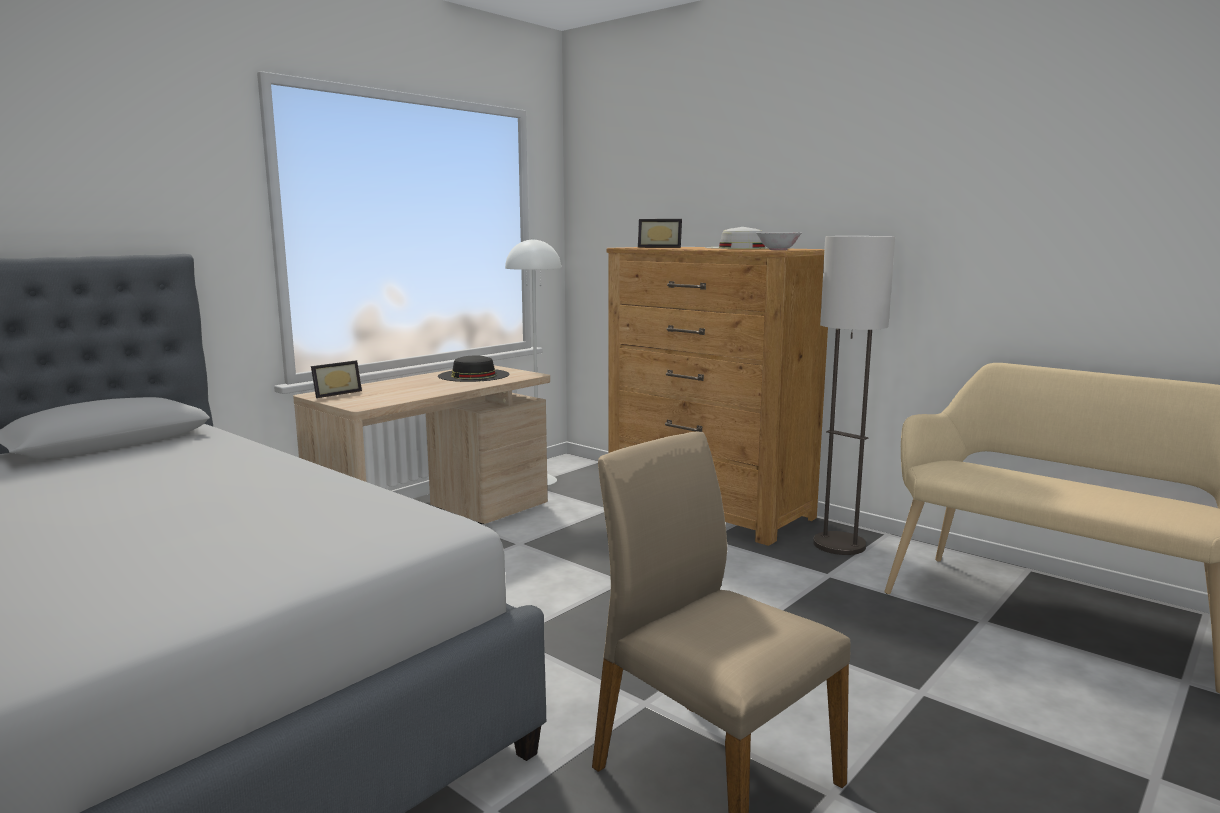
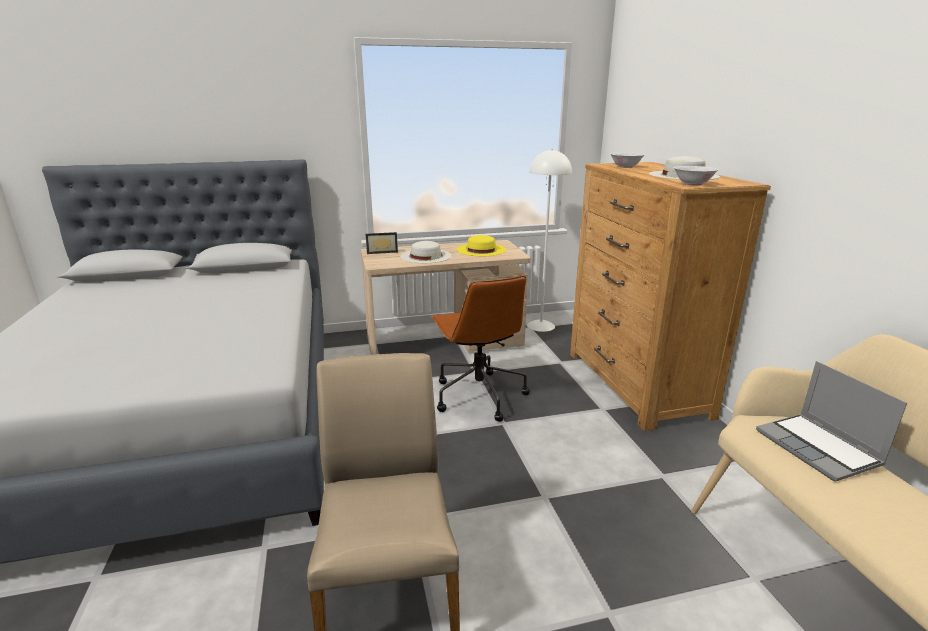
camera: 35 degrees right, 10 degrees up
black hat [438,356,509,382] -> yellow hat [457,235,506,256]
picture frame [638,219,682,248] -> white bowl [610,152,645,168]
floor lamp [813,236,895,555] -> none
none -> white hat [400,241,452,263]
none -> brown office chair [431,276,530,422]
none -> laptop [756,361,907,482]

